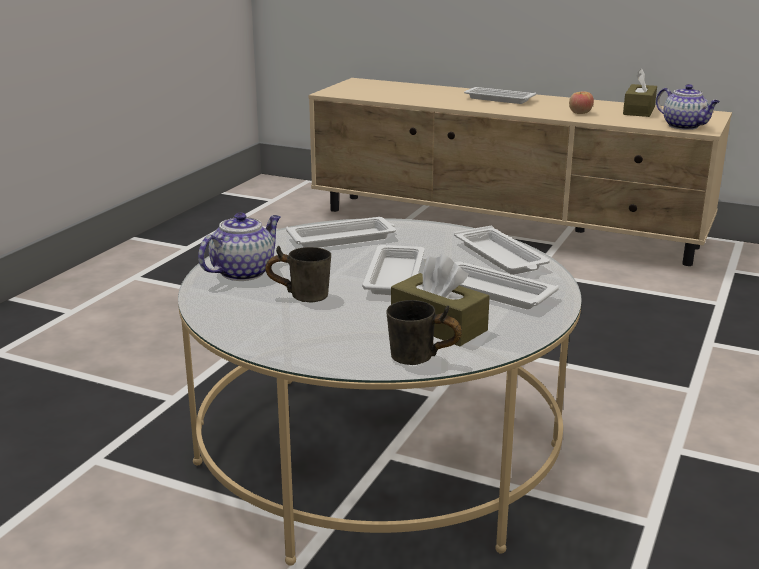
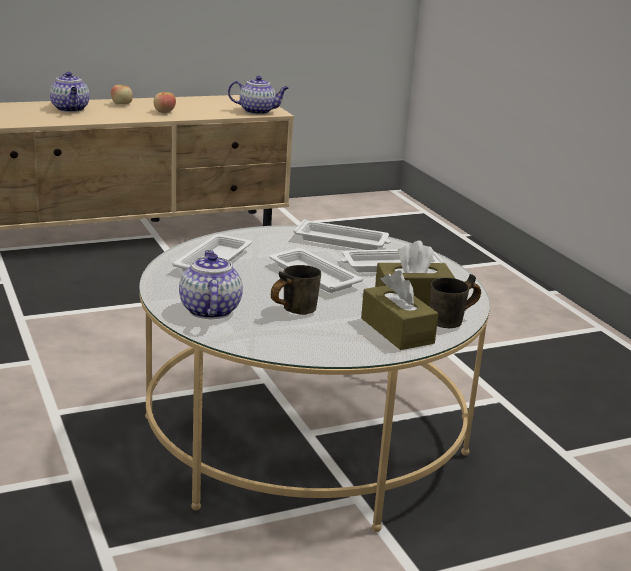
camera: 50 degrees left, 0 degrees up
white tray [464,87,536,104] -> teapot [50,72,90,112]
brown tissue box [623,69,657,117] -> brown tissue box moved to [361,270,439,350]
none -> apple [111,85,133,104]

